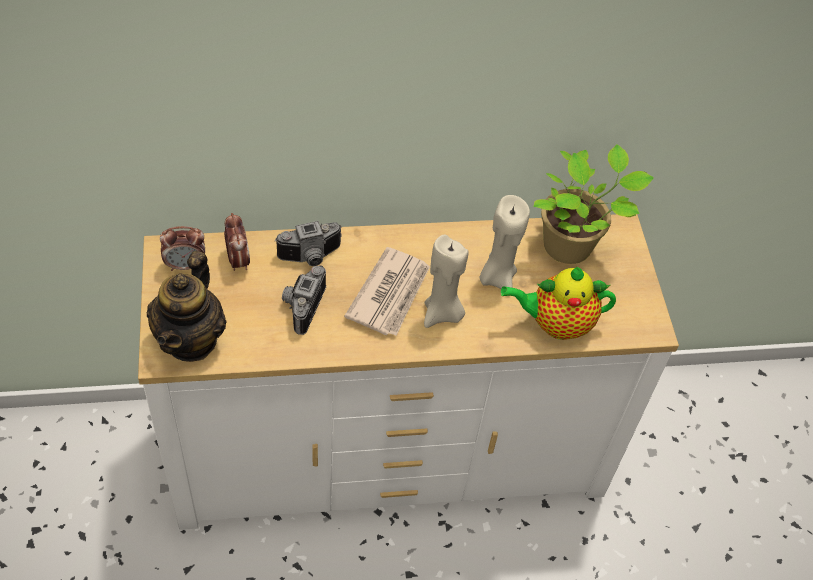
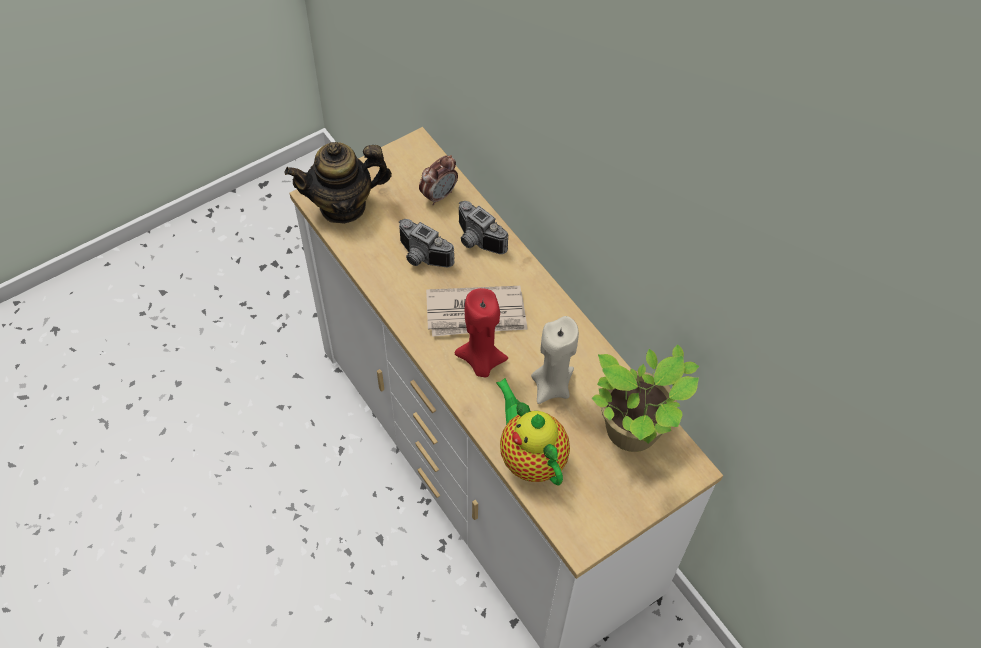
camera: 65 degrees right, 5 degrees up
alarm clock [160,226,205,271] -> none
camera [282,265,326,335] -> camera turned 135 degrees counterclockwise [399,219,454,268]
beige candle [424,235,468,328] -> red candle [455,288,508,377]

